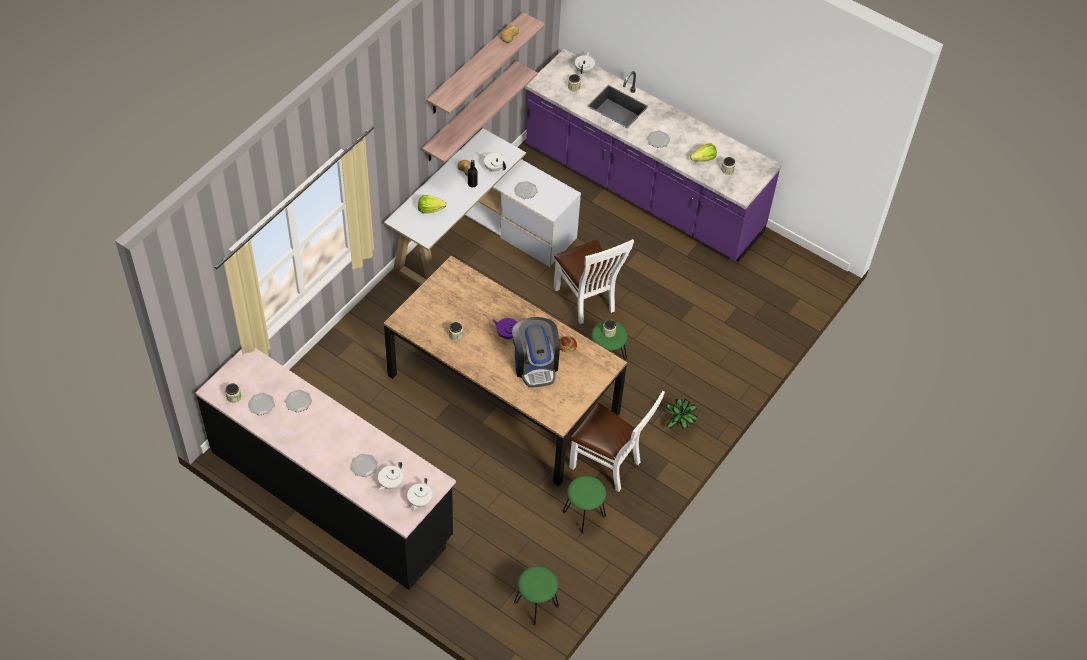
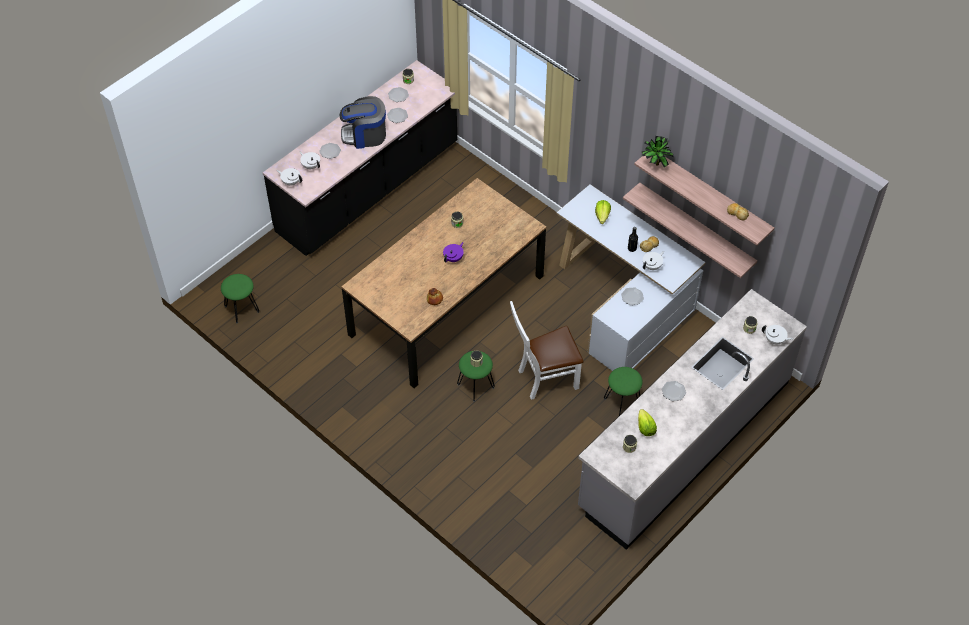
camera: 100 degrees right, 0 degrees up
coffee machine [512,317,560,387] -> coffee machine moved to [340,96,386,149]
purple counter [525,49,782,262] -> grey counter [578,289,807,550]
green stool [563,476,606,534] -> green stool moved to [604,367,643,417]
white chair [569,391,665,492] -> none
potted plant [664,398,698,429] -> potted plant moved to [642,136,673,167]

